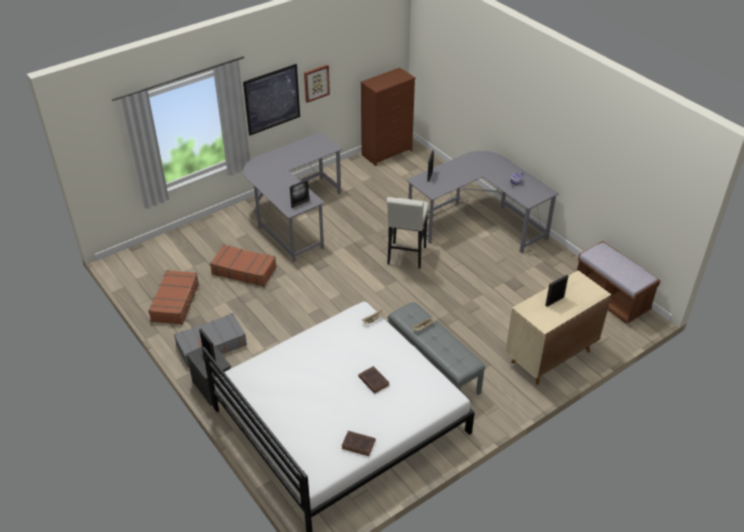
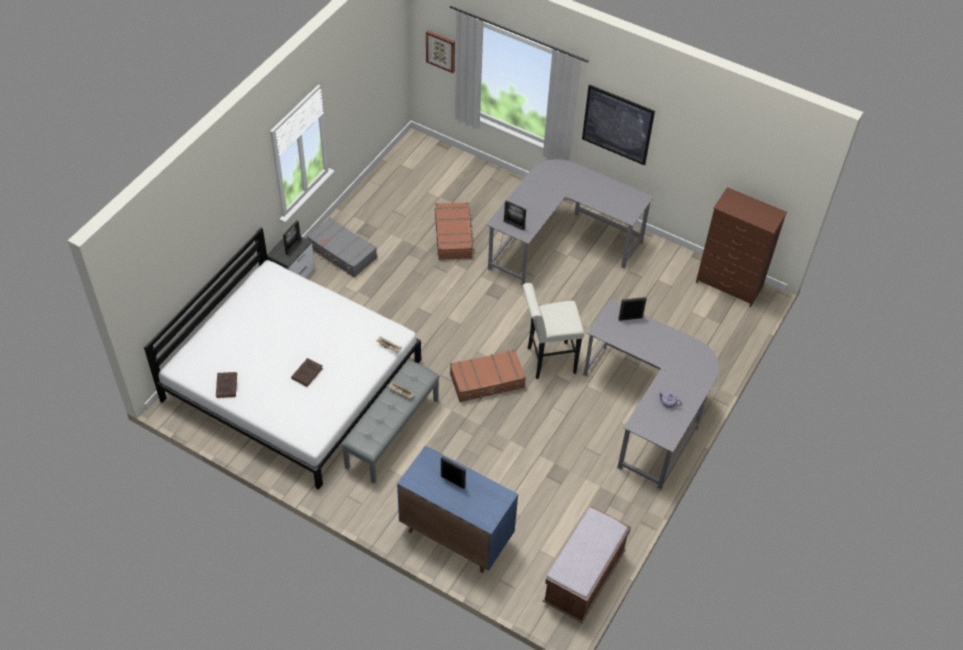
camera: 65 degrees right, 10 degrees up
brown suitcase [148,270,200,325] -> brown suitcase moved to [450,349,526,402]
picture [304,65,330,103] -> picture moved to [426,30,455,73]
beige cabinet [505,270,612,385] -> blue cabinet [397,445,518,573]

